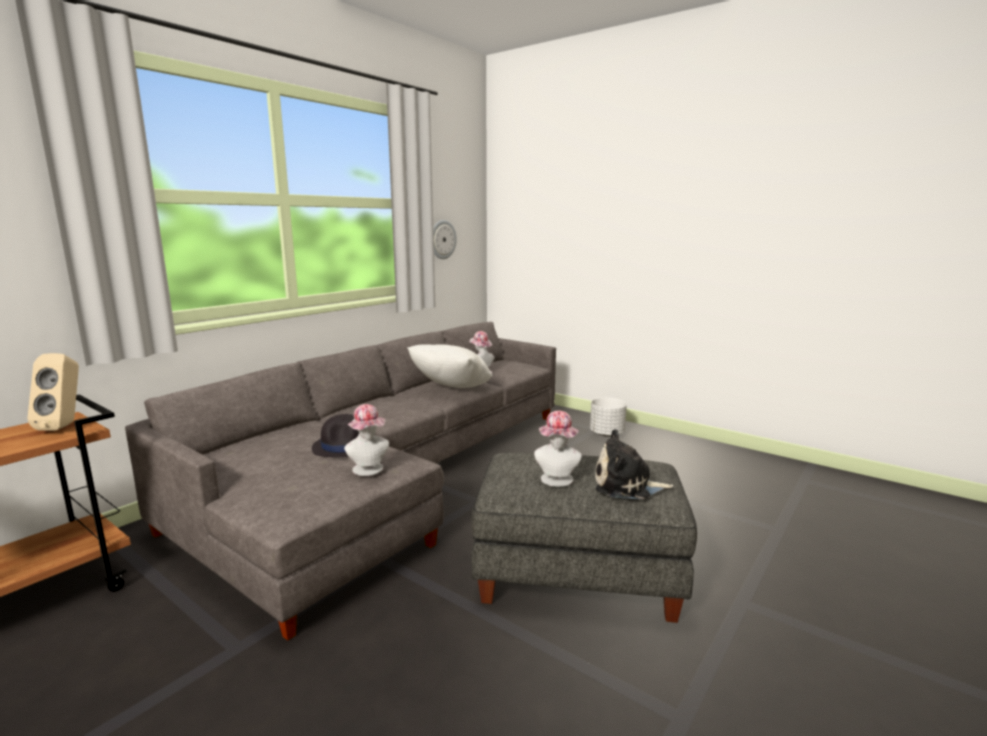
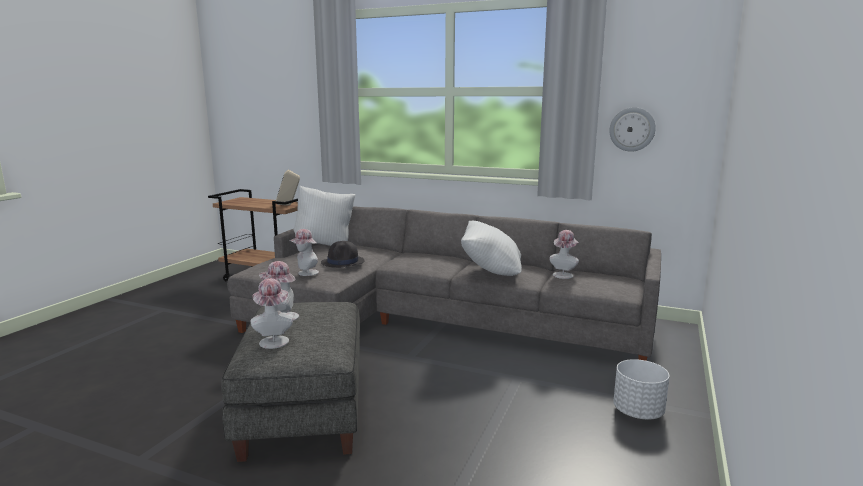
camera: 75 degrees right, 0 degrees up
plush toy [595,429,673,499] -> hat [251,278,294,349]
none -> white pillow [293,185,355,246]

